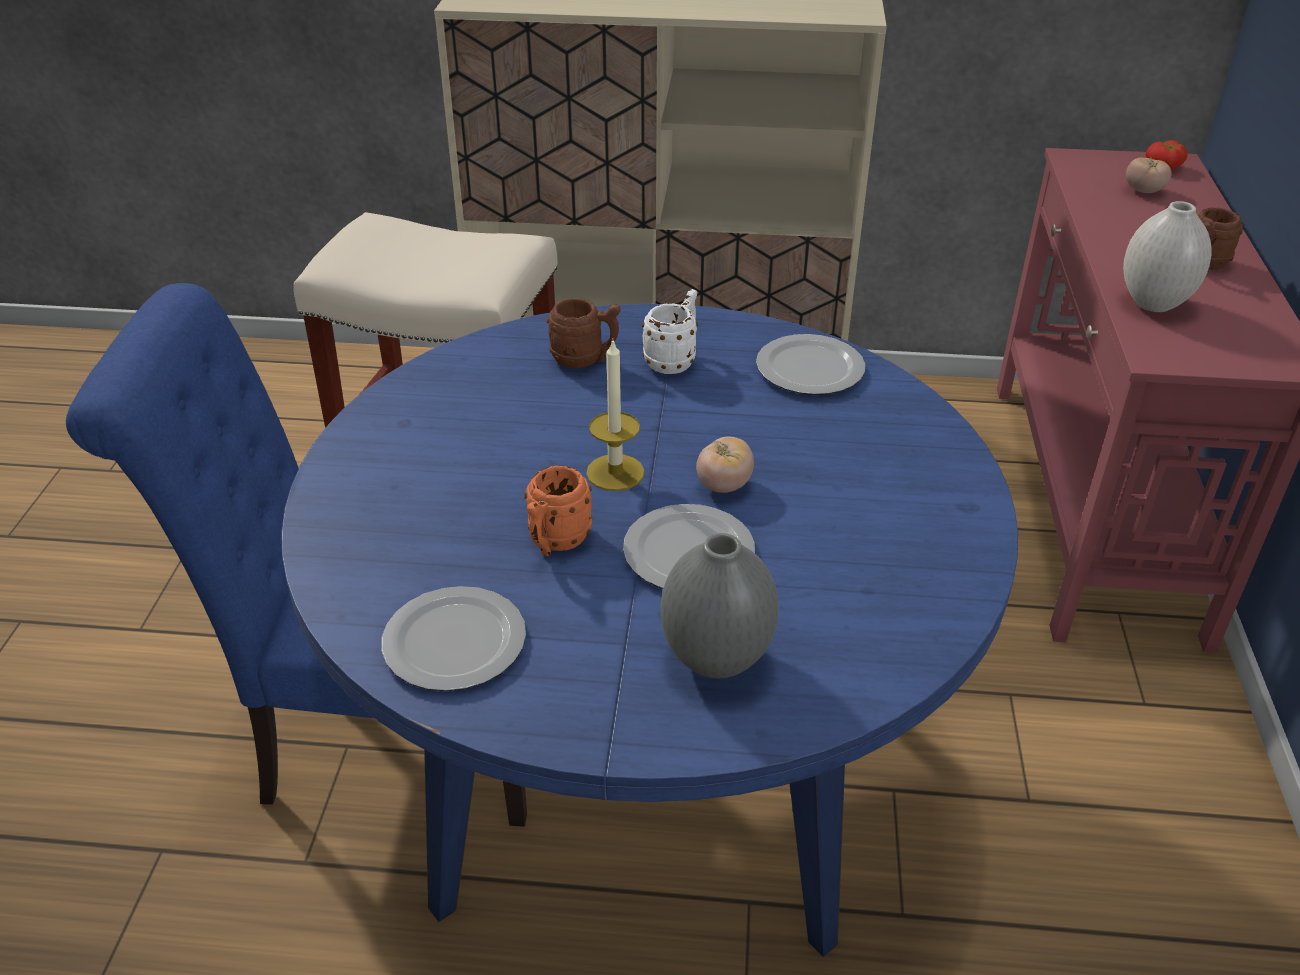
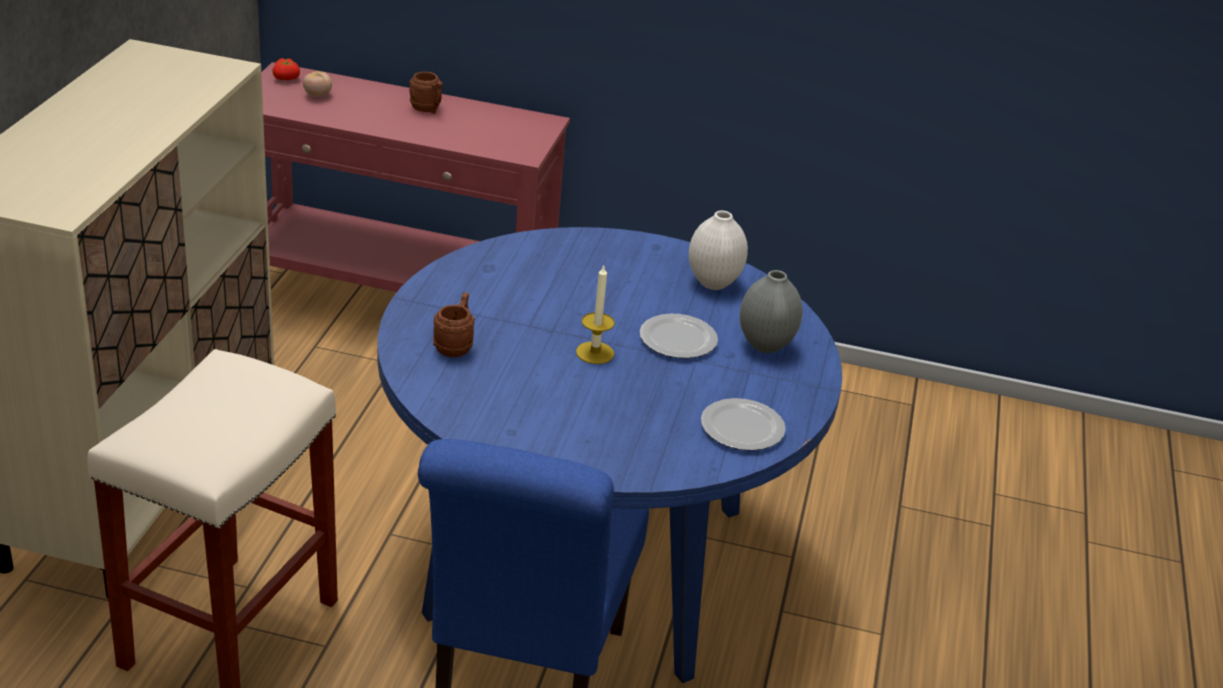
camera: 85 degrees left, 5 degrees down
orange mug [524,466,592,556] -> none
white mug [642,289,698,374] -> none
tomato [696,436,754,493] -> none
plate [756,334,865,395] -> none
white vase [1123,201,1212,312] -> white vase moved to [689,210,748,290]

